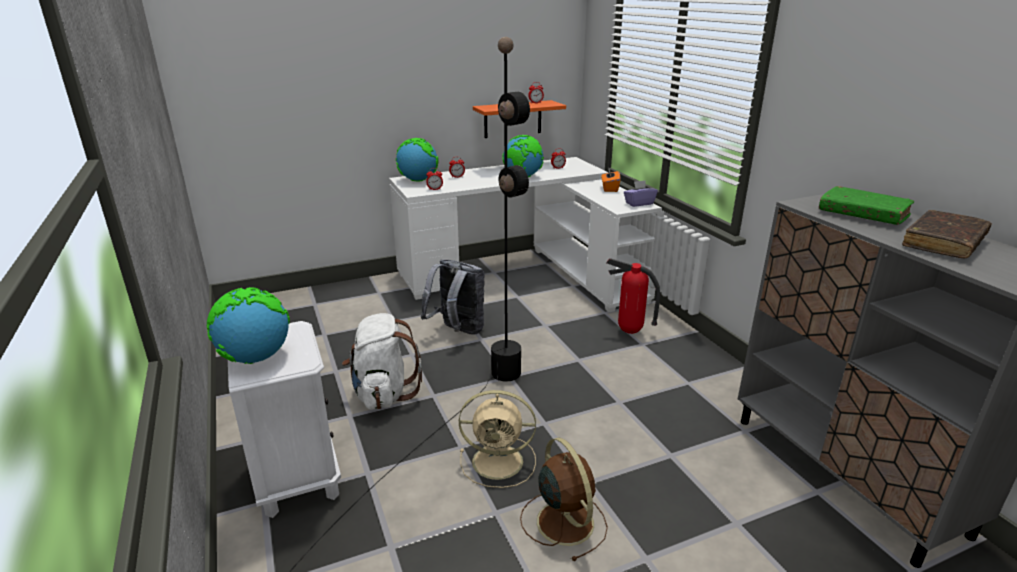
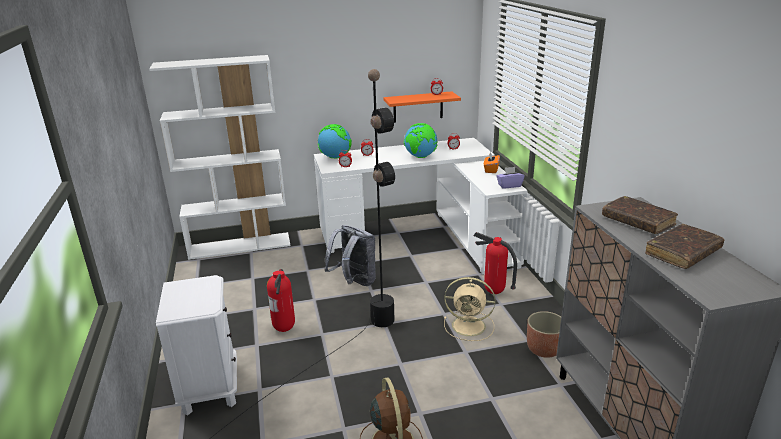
camera: 10 degrees right, 0 degrees up
globe [207,287,290,364] -> none
white backpack [342,313,422,410] -> fire extinguisher [267,269,295,332]
beige fan [459,390,536,488] -> beige fan moved to [444,277,496,341]
green book [819,186,914,225] -> brown book [602,196,678,234]
none -> white bookcase [149,55,291,260]
none -> planter [527,311,561,358]

